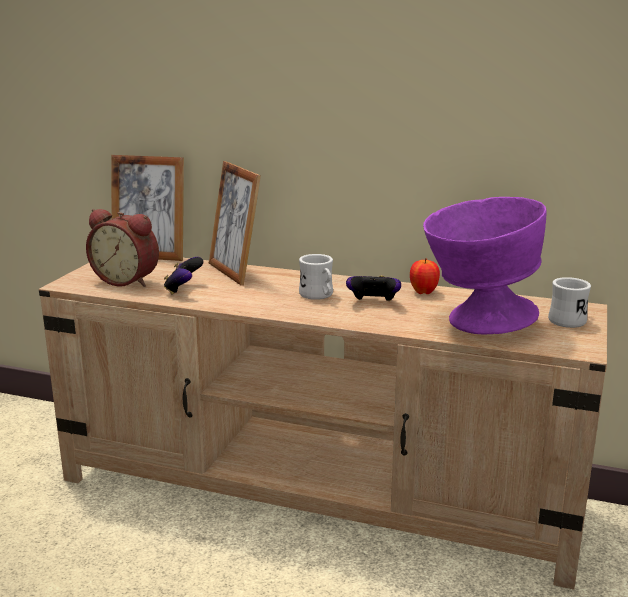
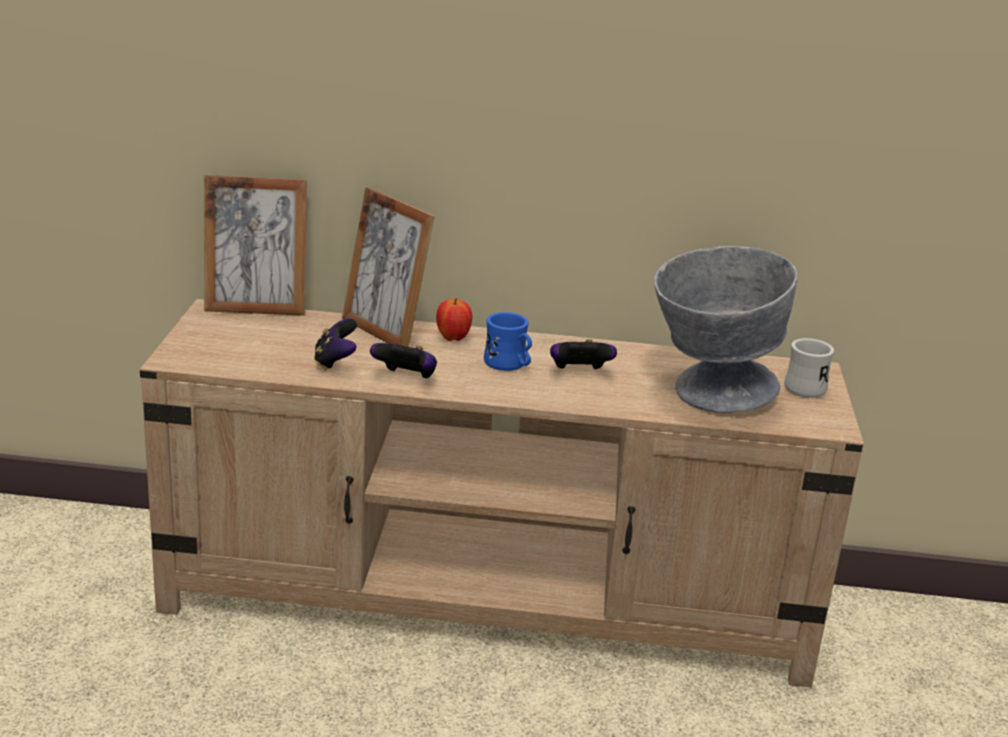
camera: 15 degrees left, 5 degrees up
alarm clock [86,209,159,287] -> none
white mug [299,254,333,300] -> blue mug [484,312,532,371]
apple [410,258,440,294] -> apple moved to [436,298,472,341]
purple bowl [423,197,547,334] -> grey bowl [654,246,797,413]
none -> game controller [370,343,437,379]

